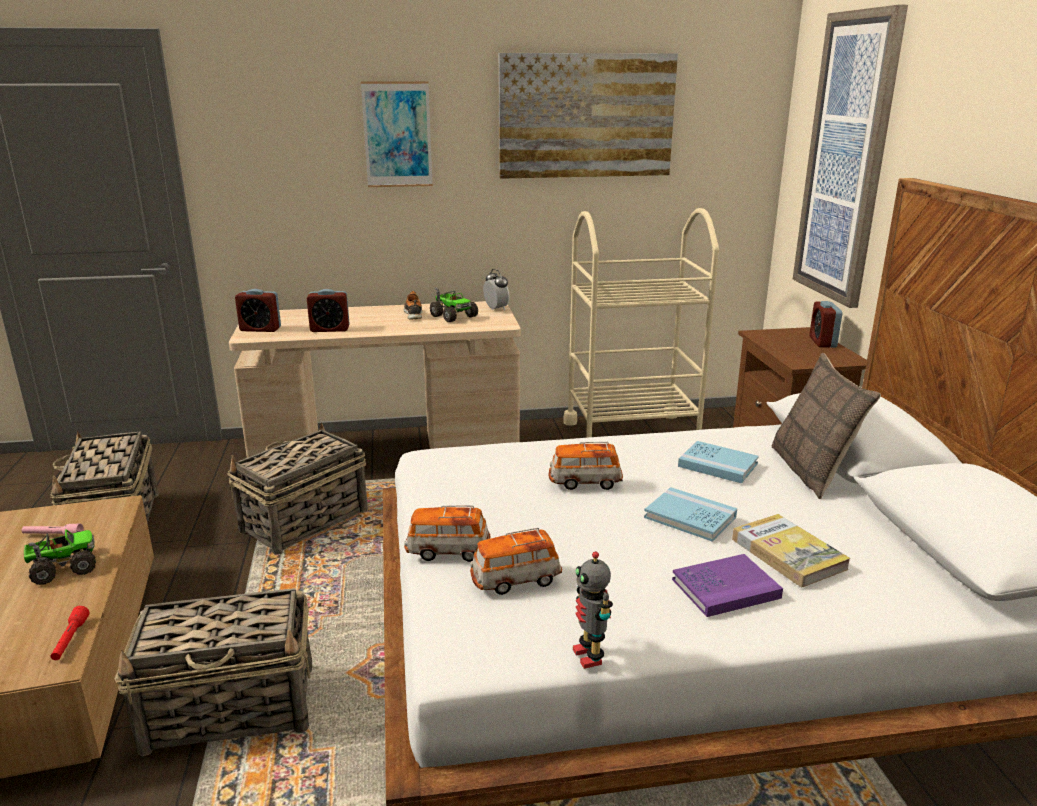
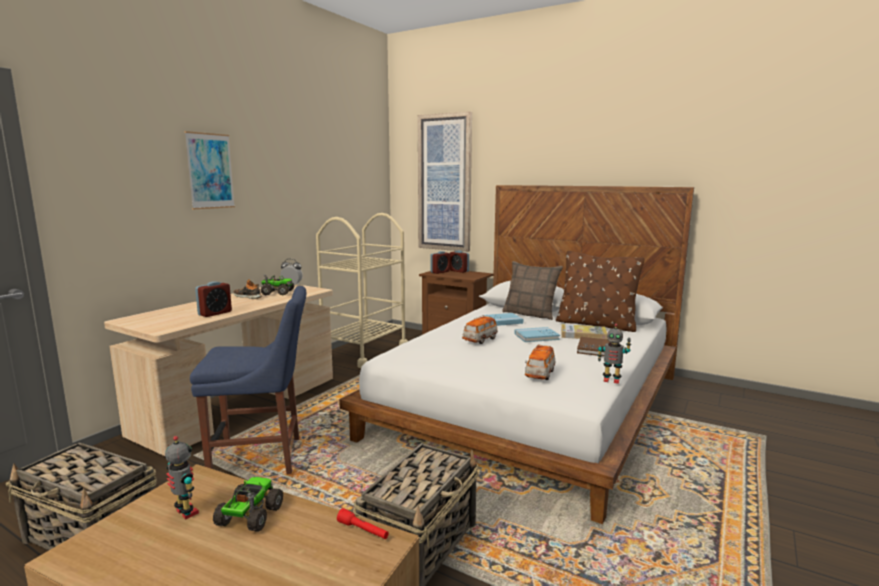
camera: 50 degrees left, 10 degrees down
pink flashlight [22,523,84,535] -> toy robot [165,436,199,520]
basket [227,422,368,555] -> blue chair [190,286,306,475]
alarm clock [235,289,281,332] -> alarm clock moved to [430,251,450,274]
toy car [404,505,490,562] -> none
picture [499,53,678,179] -> none
purple book [672,554,783,617] -> brown book [577,337,610,356]
none -> brown pillow [556,251,645,332]

